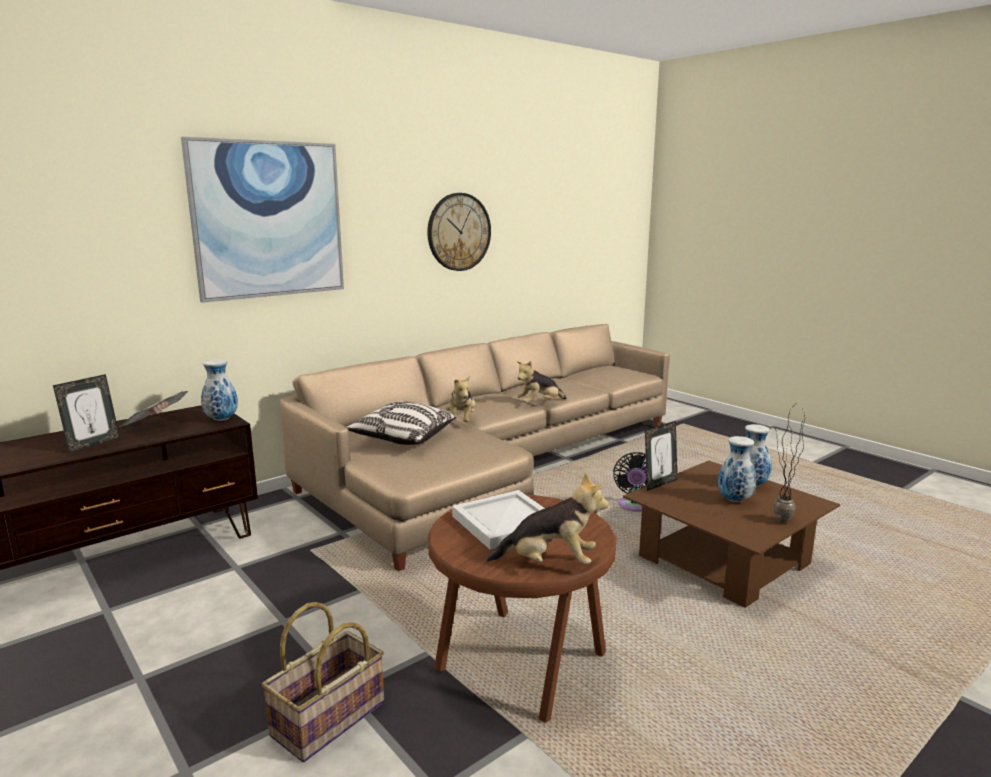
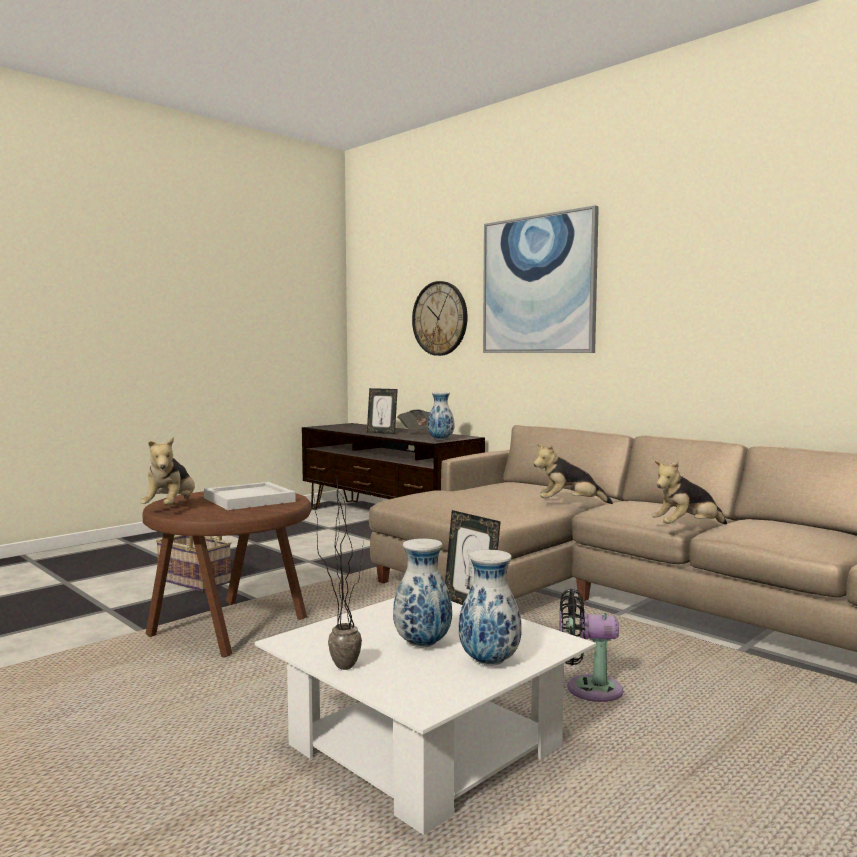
camera: 85 degrees right, 10 degrees down
pillow [346,401,457,445] -> none
wall clock [427,193,491,271] -> wall clock moved to [412,281,467,356]
plush toy [517,361,566,403] -> plush toy turned 75 degrees counterclockwise [652,460,727,524]
brown coffee table [623,461,840,608] -> white coffee table [255,598,596,835]

